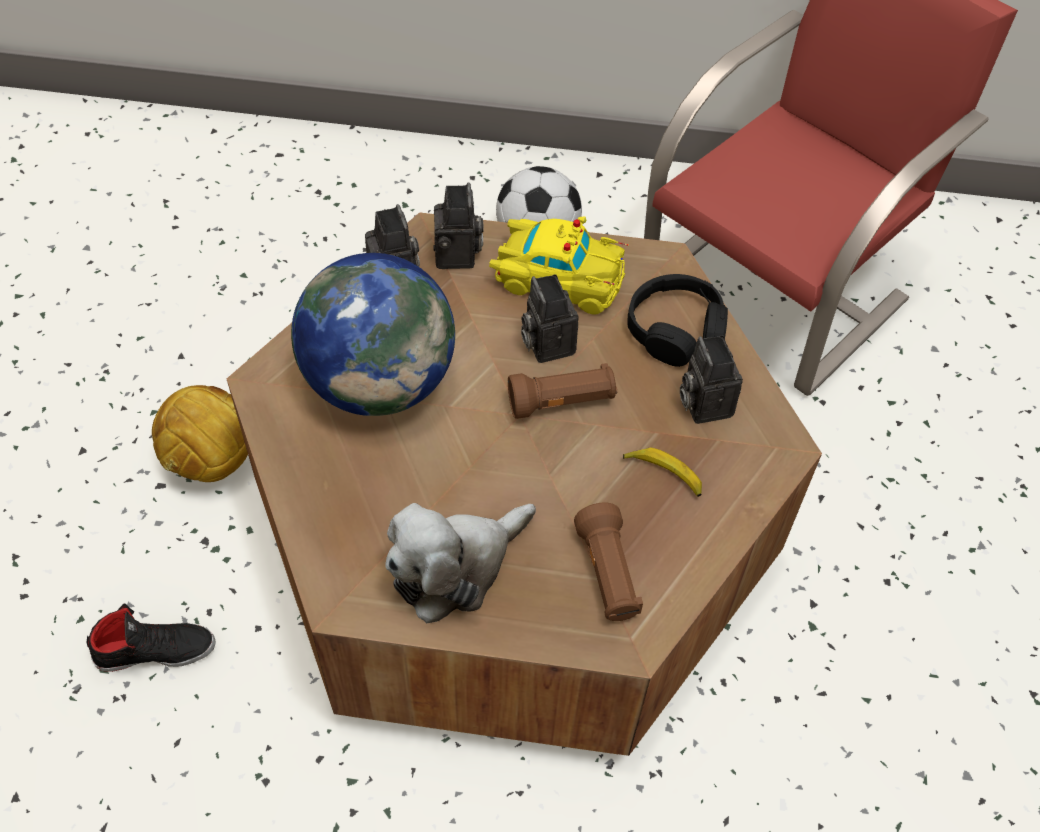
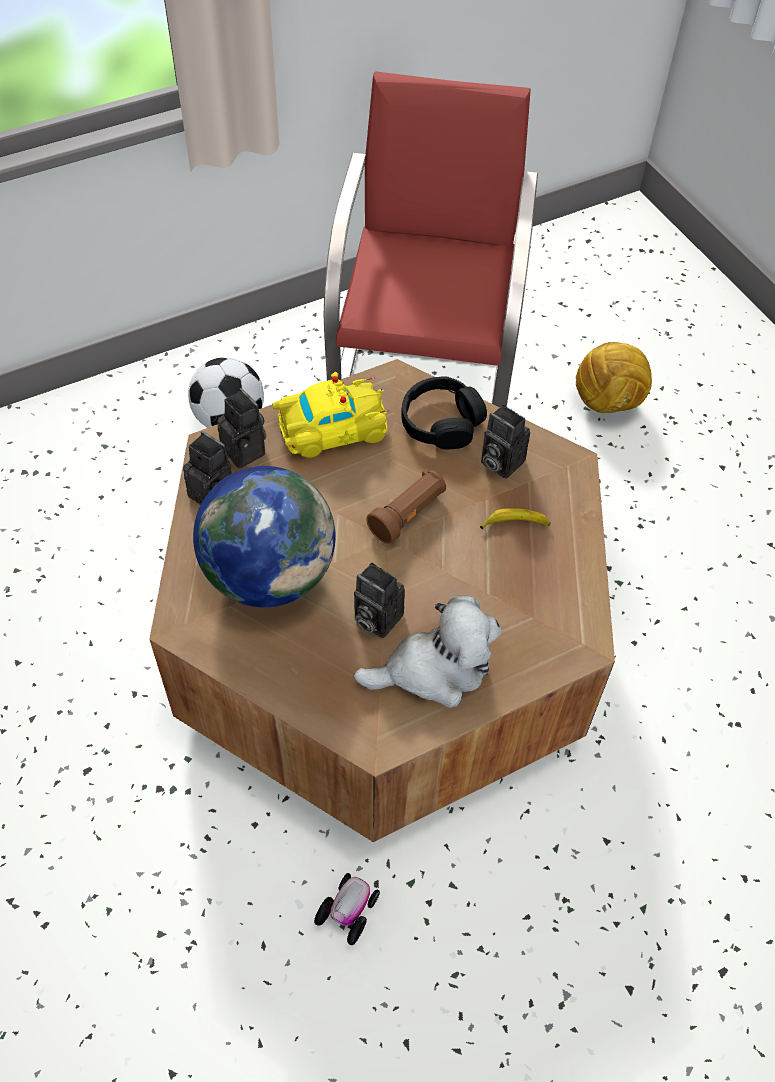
camera: 35 degrees left, 0 degrees up
black shoe [86,604,216,672] -> none
football [152,385,248,482] -> football moved to [576,342,652,413]
plush toy [385,503,536,623] -> plush toy turned 120 degrees counterclockwise [354,595,502,708]
camera [521,274,578,363] -> camera moved to [354,563,405,638]
brown flashlight [574,502,643,621] -> none
none -> toy car [314,873,380,945]

